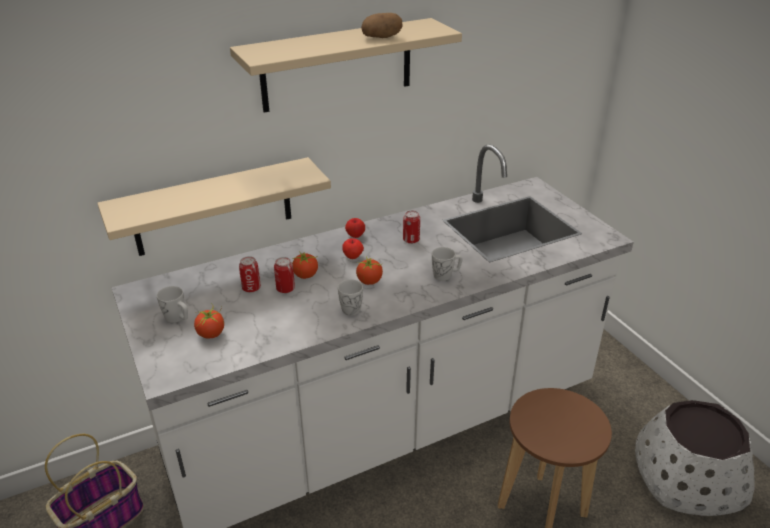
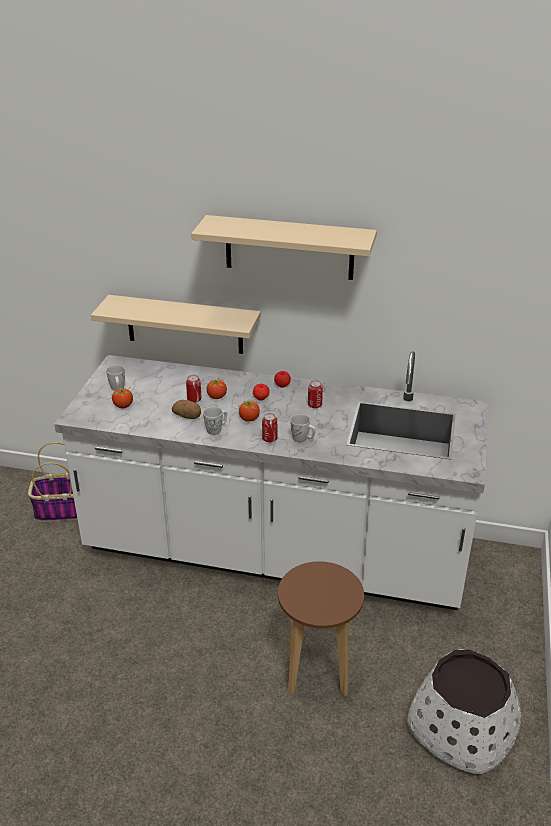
camera: 40 degrees right, 0 degrees up
can [239,256,261,293] -> can moved to [262,413,277,442]
potato [361,13,402,38] -> potato moved to [172,400,201,419]

